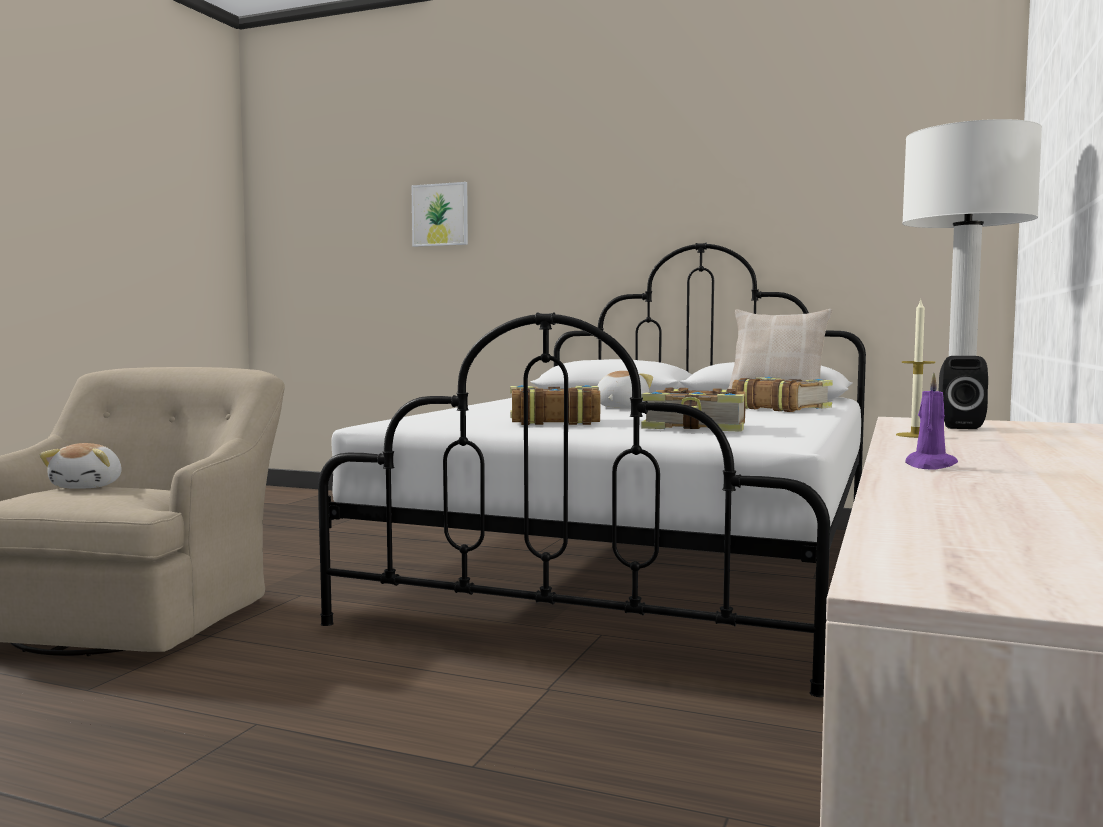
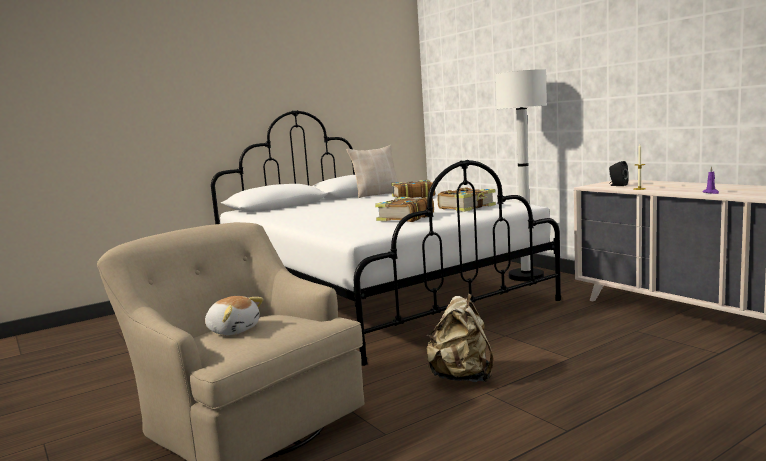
camera: 55 degrees left, 5 degrees up
picture [411,182,468,247] -> none
plush toy [598,371,653,408] -> none
none -> beige backpack [426,294,493,382]

